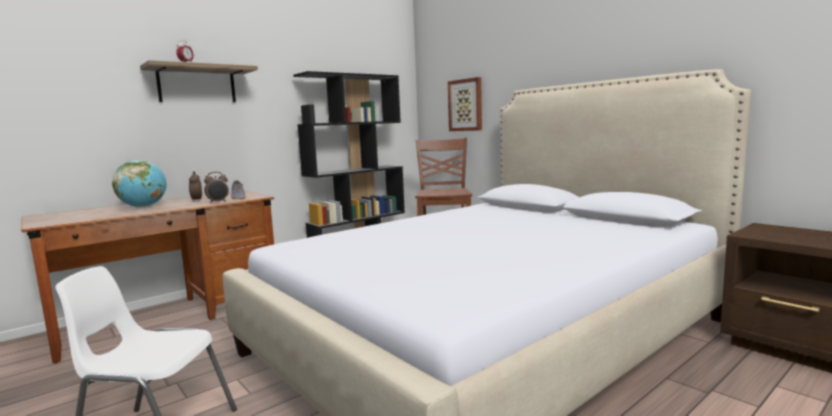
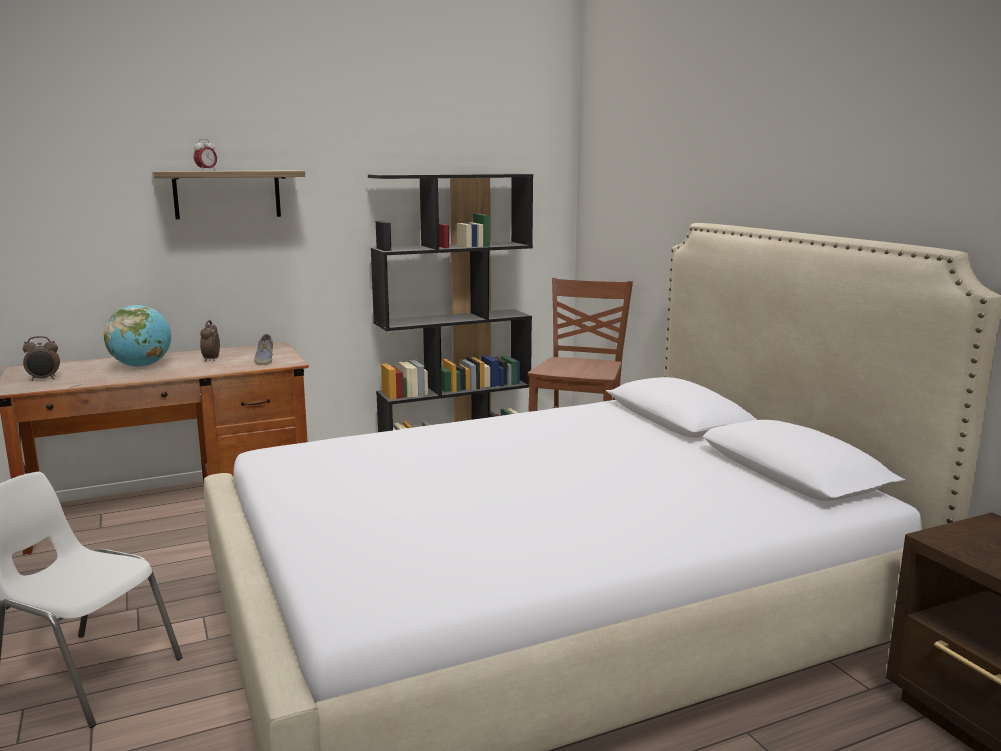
camera: 15 degrees right, 5 degrees up
alarm clock [204,172,229,203] -> alarm clock moved to [23,336,60,381]
picture [448,77,482,131] -> none

